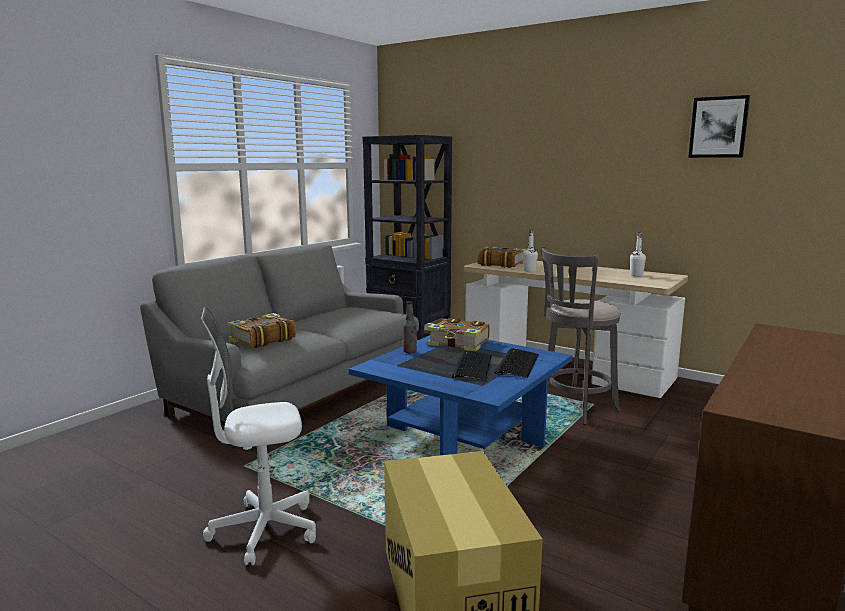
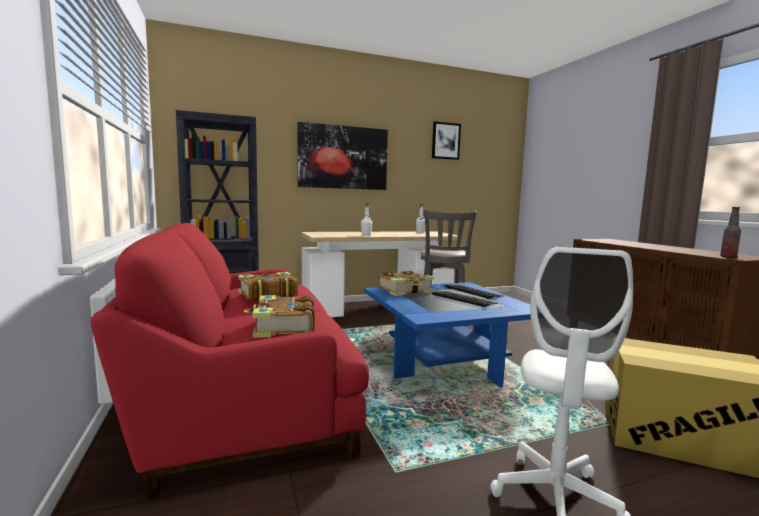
camera: 55 degrees left, 5 degrees down
grey sofa [140,244,419,450] -> red sofa [91,223,369,500]
bottle [403,301,417,353] -> bottle moved to [720,207,741,258]
book [477,246,526,268] -> book moved to [238,272,298,301]
none -> picture [297,122,388,190]

